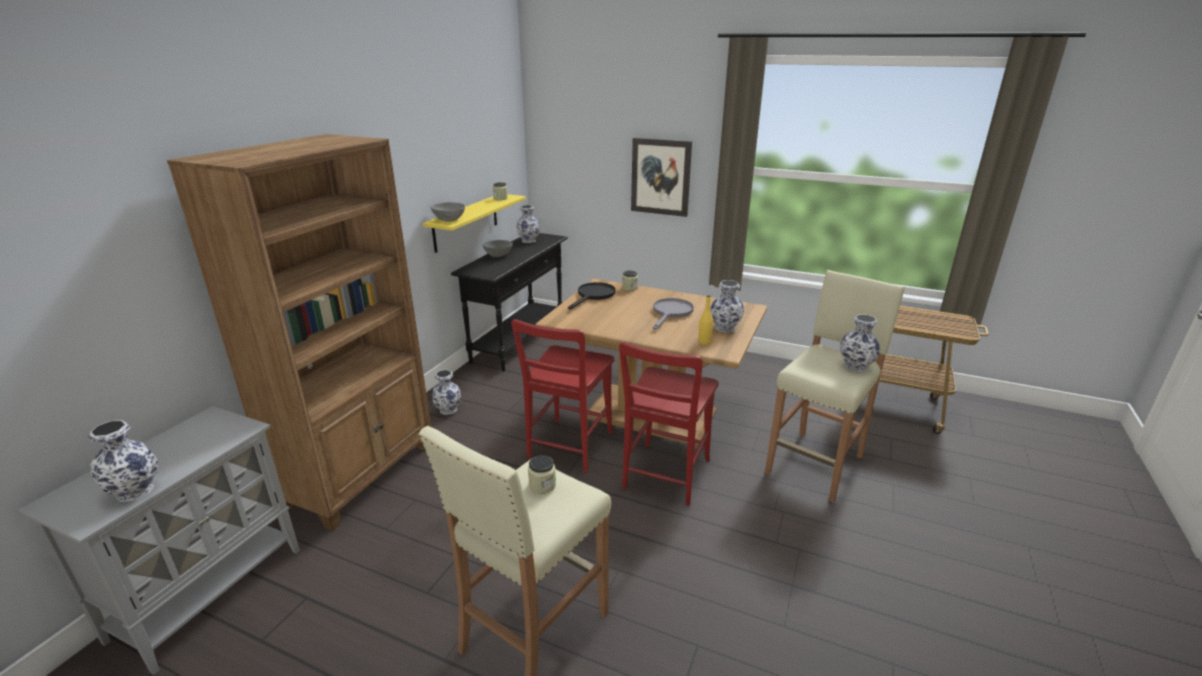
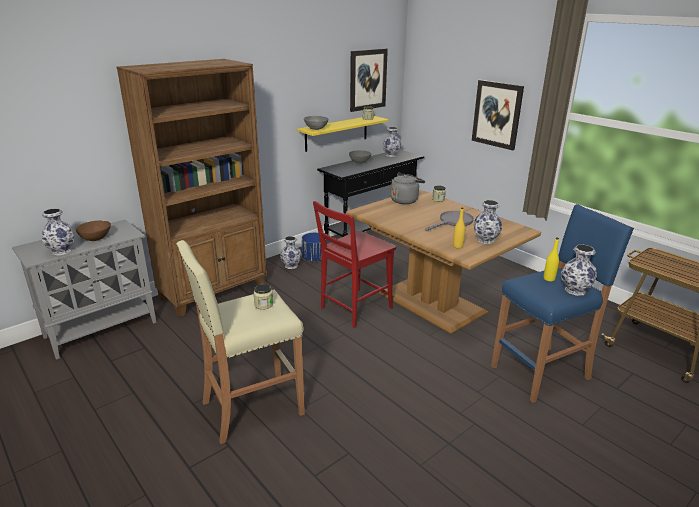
camera: 25 degrees right, 0 degrees up
black frying pan [568,282,616,310] -> grey kettle [391,173,425,204]
red chair [619,342,719,506] -> none
beige stool [765,270,905,503] -> blue stool [491,204,634,403]
none -> brown bowl [75,220,111,241]
none -> blue planter [302,233,327,261]
none -> picture [350,48,388,112]
none -> yellow bottle [544,238,559,282]

